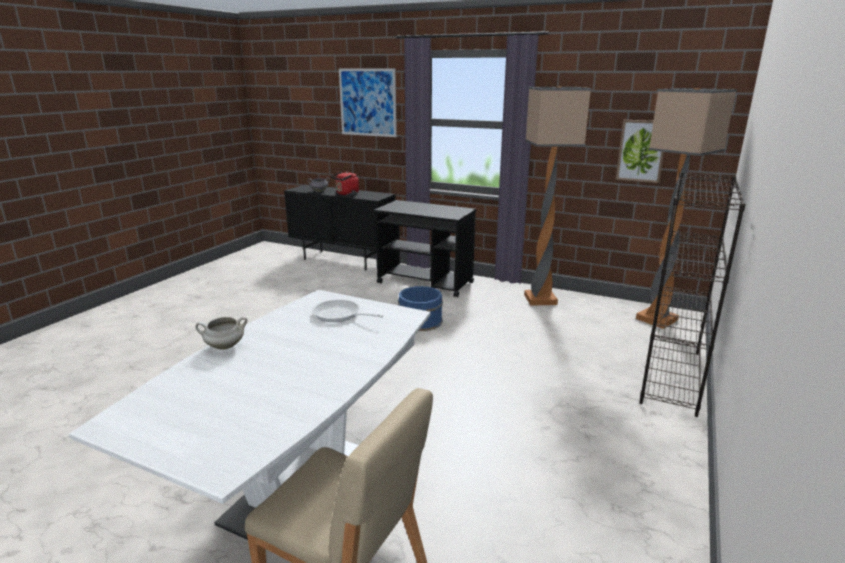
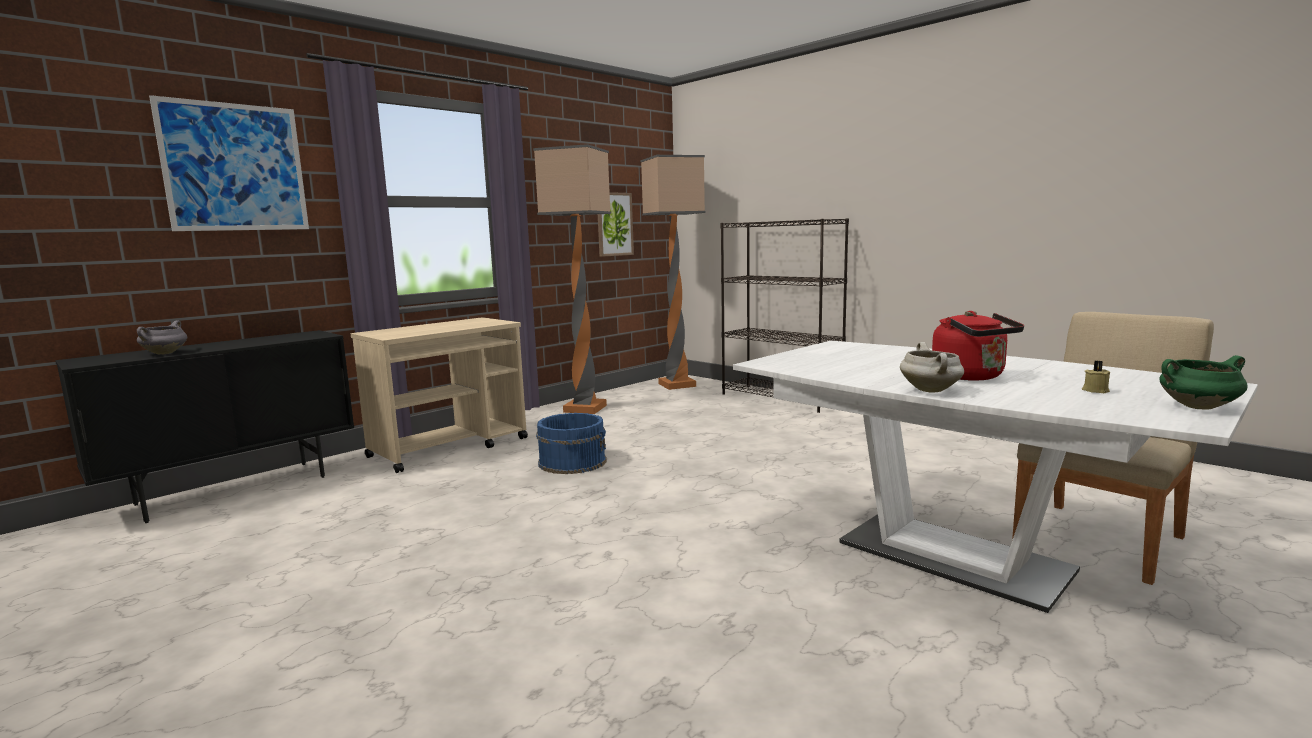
camera: 70 degrees left, 10 degrees down
frying pan [312,299,383,322] -> none
red kettle [331,171,359,195] -> red kettle moved to [932,311,1024,381]
black cart [374,200,476,297] -> beige cart [351,317,528,473]
none -> beige candle [1082,360,1110,393]
none -> green cooking pot [1159,355,1248,410]

